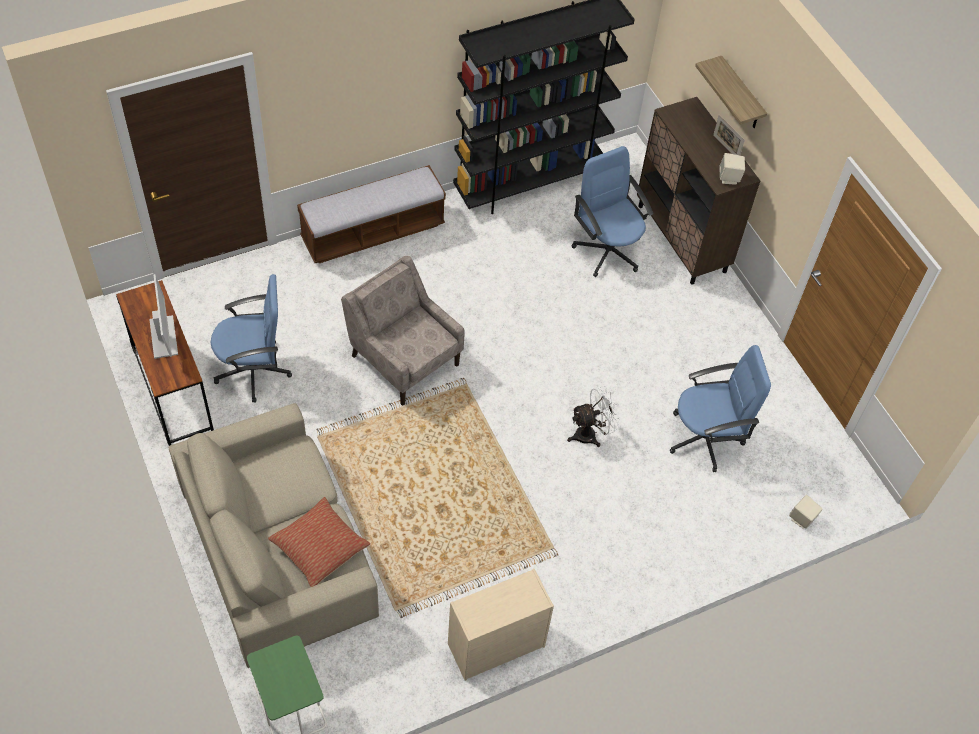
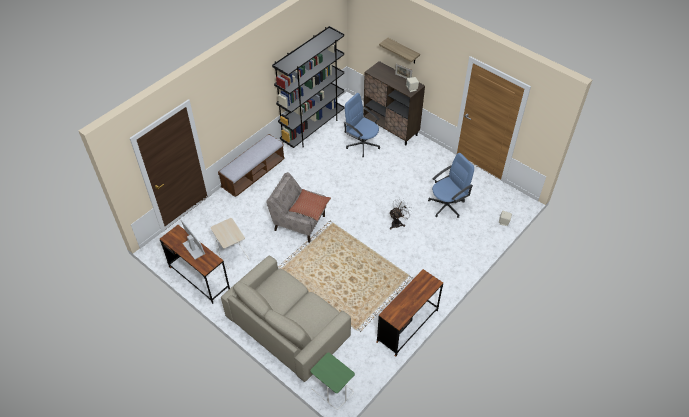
camera: 20 degrees left, 5 degrees down
blue office chair [211,274,292,403] -> beige side table [210,218,249,269]
pillow [268,497,370,587] -> pillow moved to [289,189,331,221]
beige dresser [448,569,554,681] -> brown desk [376,269,443,357]

